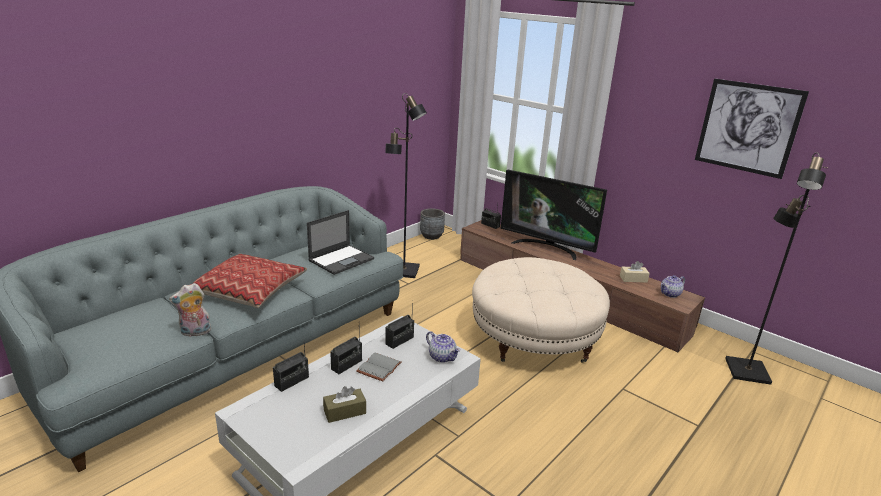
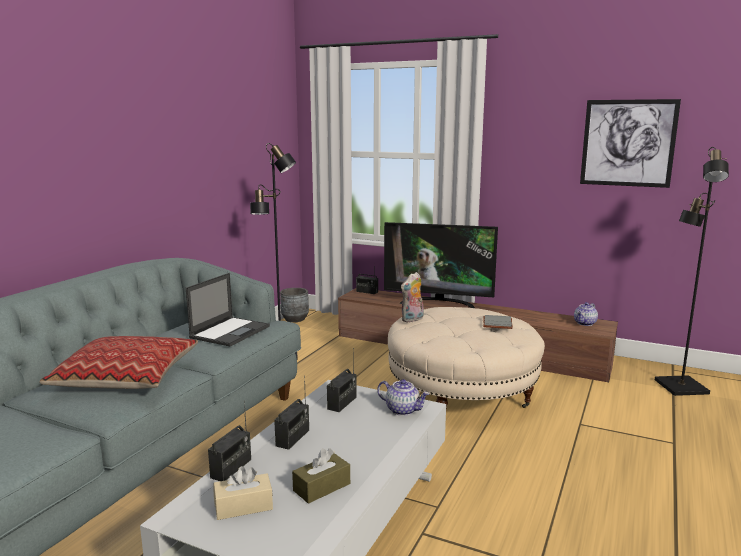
camera: 15 degrees left, 10 degrees down
plush toy [169,283,211,337] -> plush toy moved to [401,272,424,322]
grey book [356,353,402,381] -> grey book moved to [483,315,513,329]
beige tissue box [620,261,650,283] -> beige tissue box moved to [214,466,273,520]

